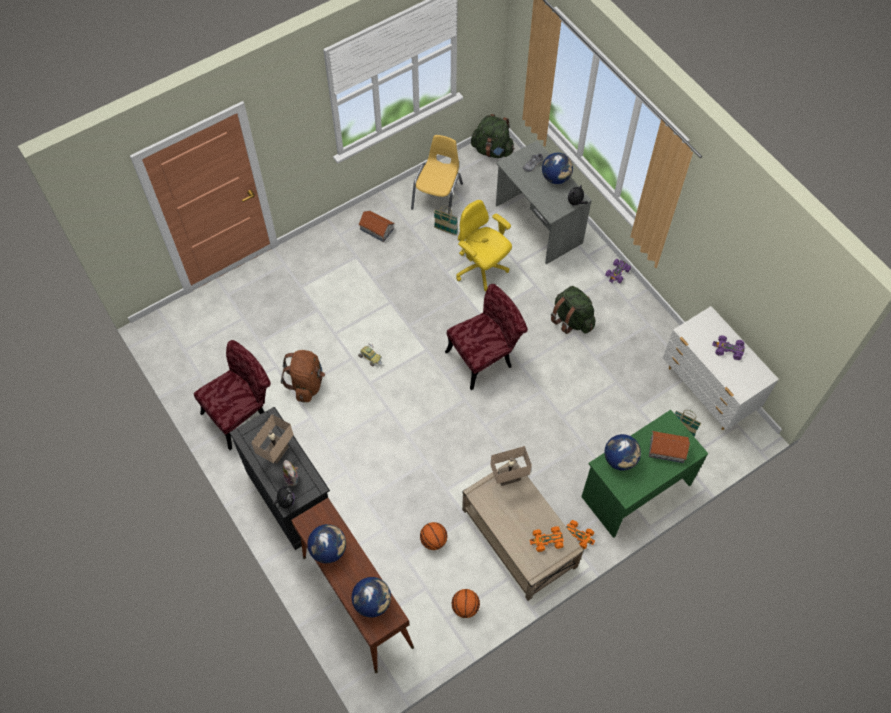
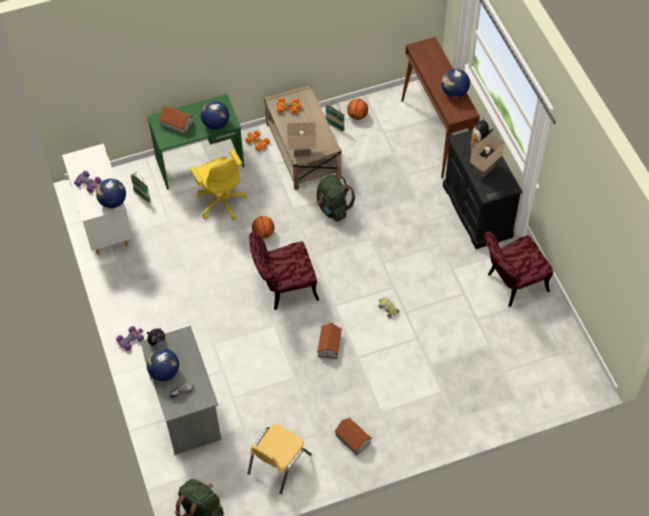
camera: 165 degrees left, 5 degrees down
brown backpack [281,350,325,402] -> none
globe [352,577,391,617] -> globe moved to [96,179,126,208]
basketball [420,522,447,550] -> basketball moved to [252,216,274,239]
basket [434,206,458,235] -> basket moved to [326,102,345,132]
yellow office chair [456,200,512,292] -> yellow office chair moved to [190,149,247,220]
green backpack [551,286,596,334] -> green backpack moved to [317,175,356,222]
none -> toy house [317,323,342,359]

